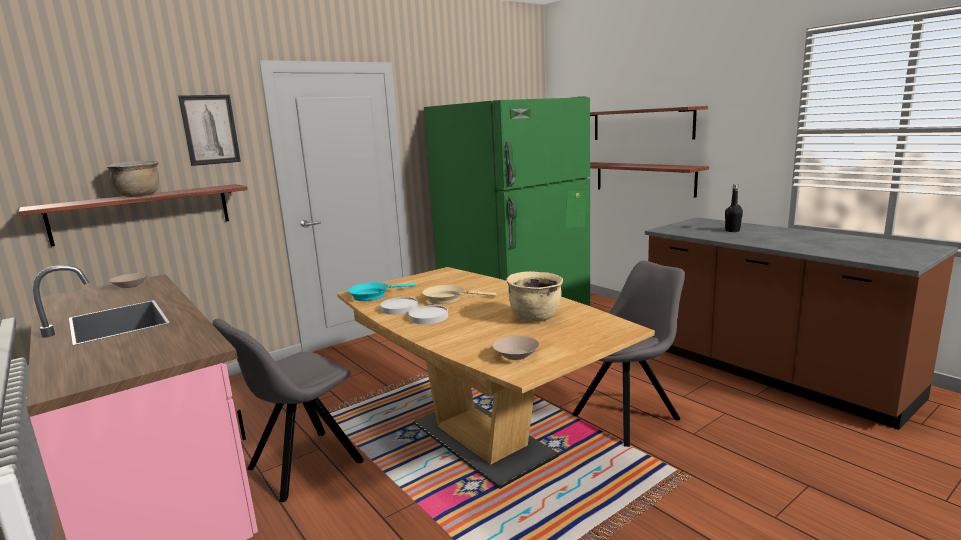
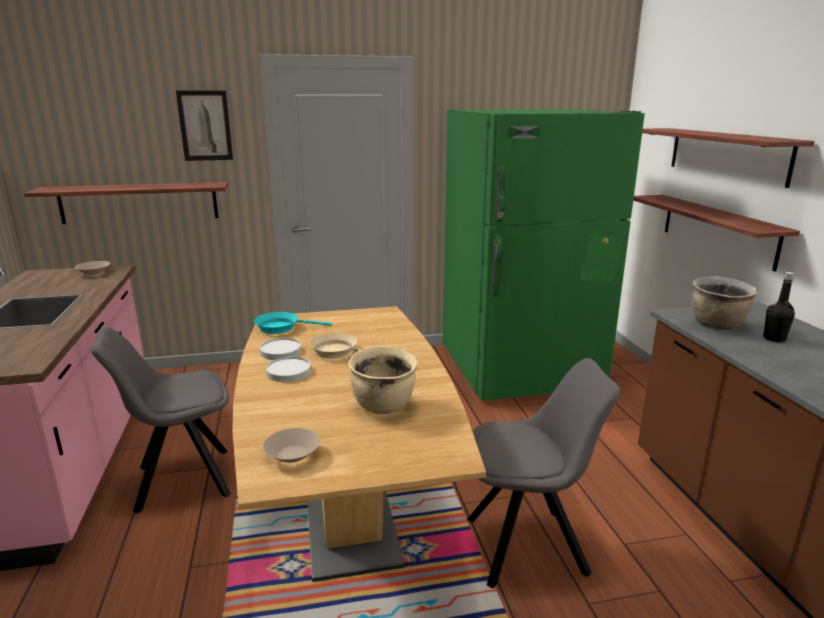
camera: 25 degrees right, 5 degrees up
brown cooking pot [107,161,159,197] -> brown cooking pot moved to [691,276,758,330]

